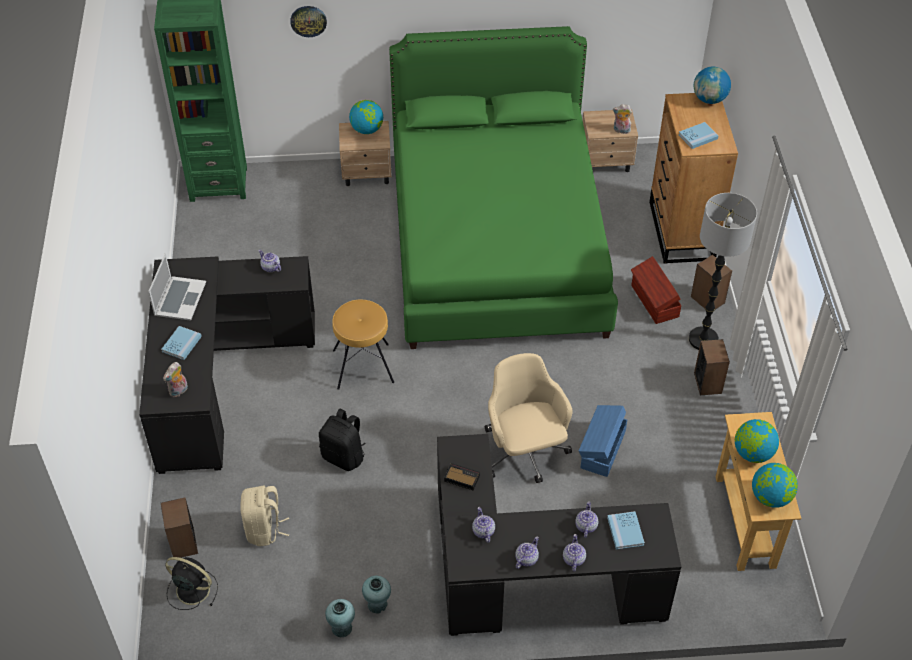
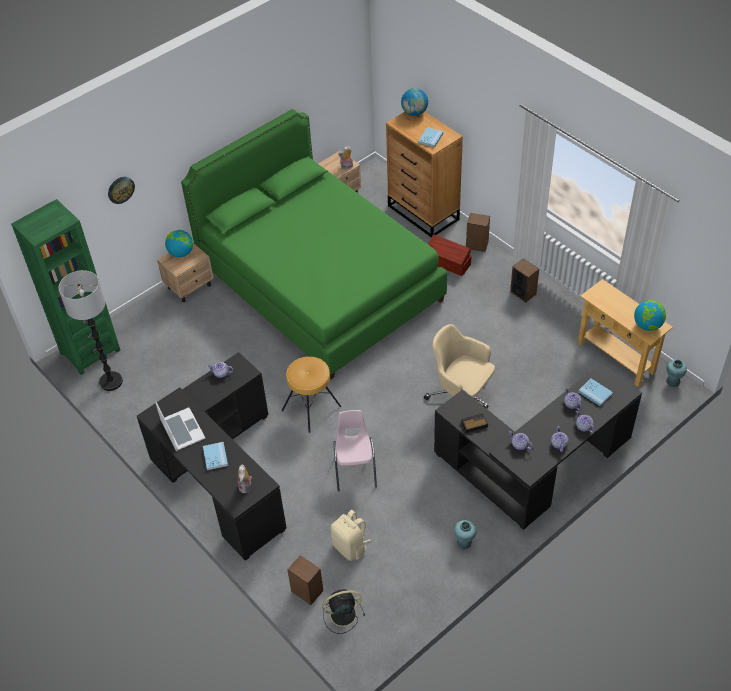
camera: 35 degrees left, 0 degrees up
black backpack [319,408,366,471] -> pink chair [334,410,377,492]
turquoise vase [325,599,355,637] -> turquoise vase moved to [666,359,687,387]
blue storage box [579,405,627,477] -> none
floor lamp [689,193,757,350] -> floor lamp moved to [58,270,123,391]
globe [735,419,779,463] -> none

